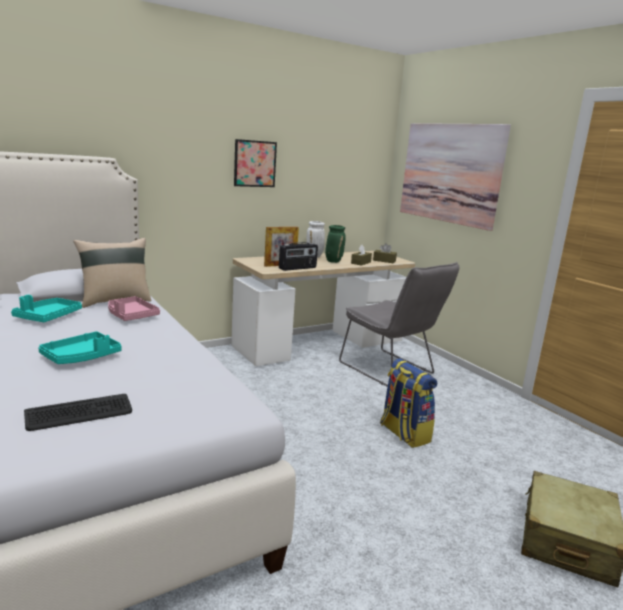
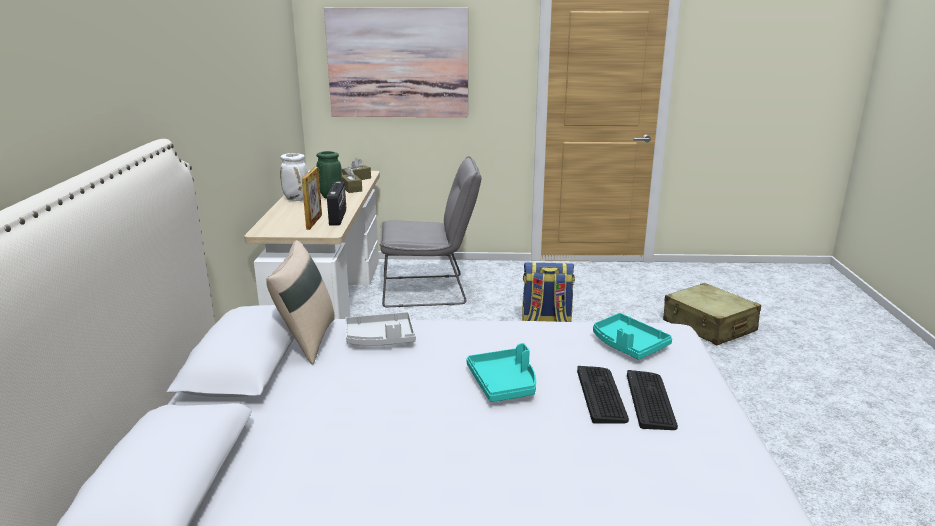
camera: 55 degrees left, 5 degrees up
turquoise tray [11,295,82,322] -> turquoise tray moved to [593,313,672,360]
pink tray [108,296,160,321] -> grey tray [345,312,416,346]
picture [234,139,277,187] -> none
none -> keyboard [577,366,629,424]

